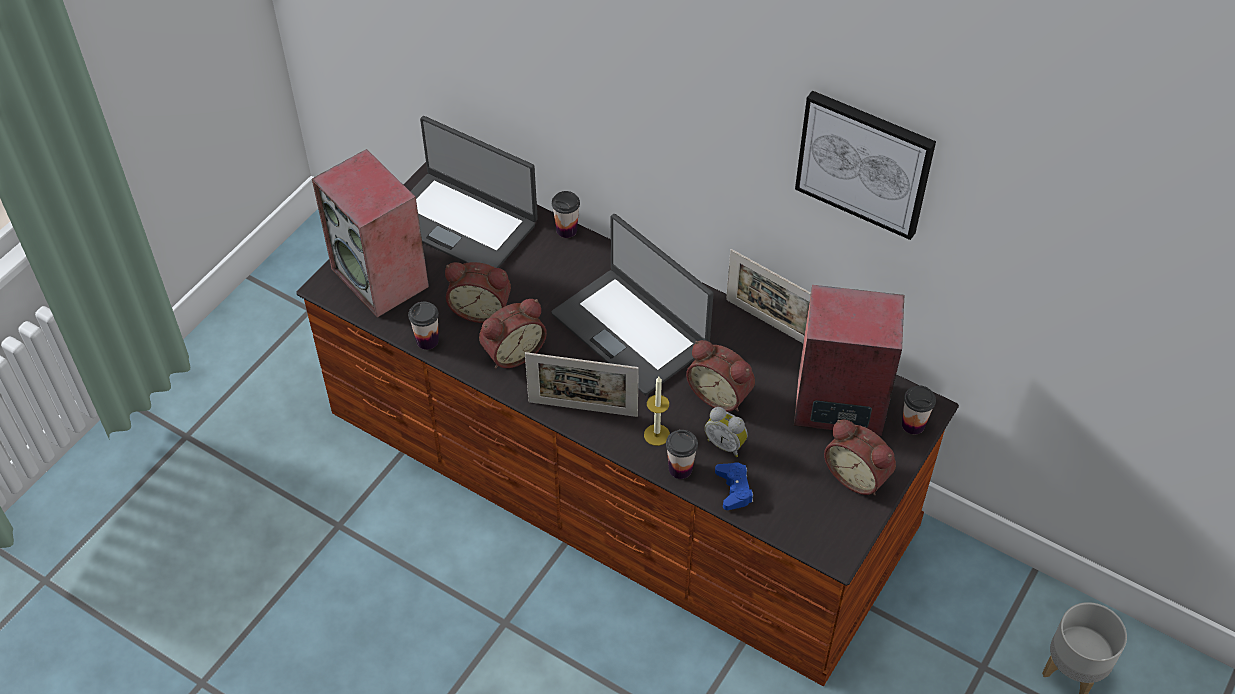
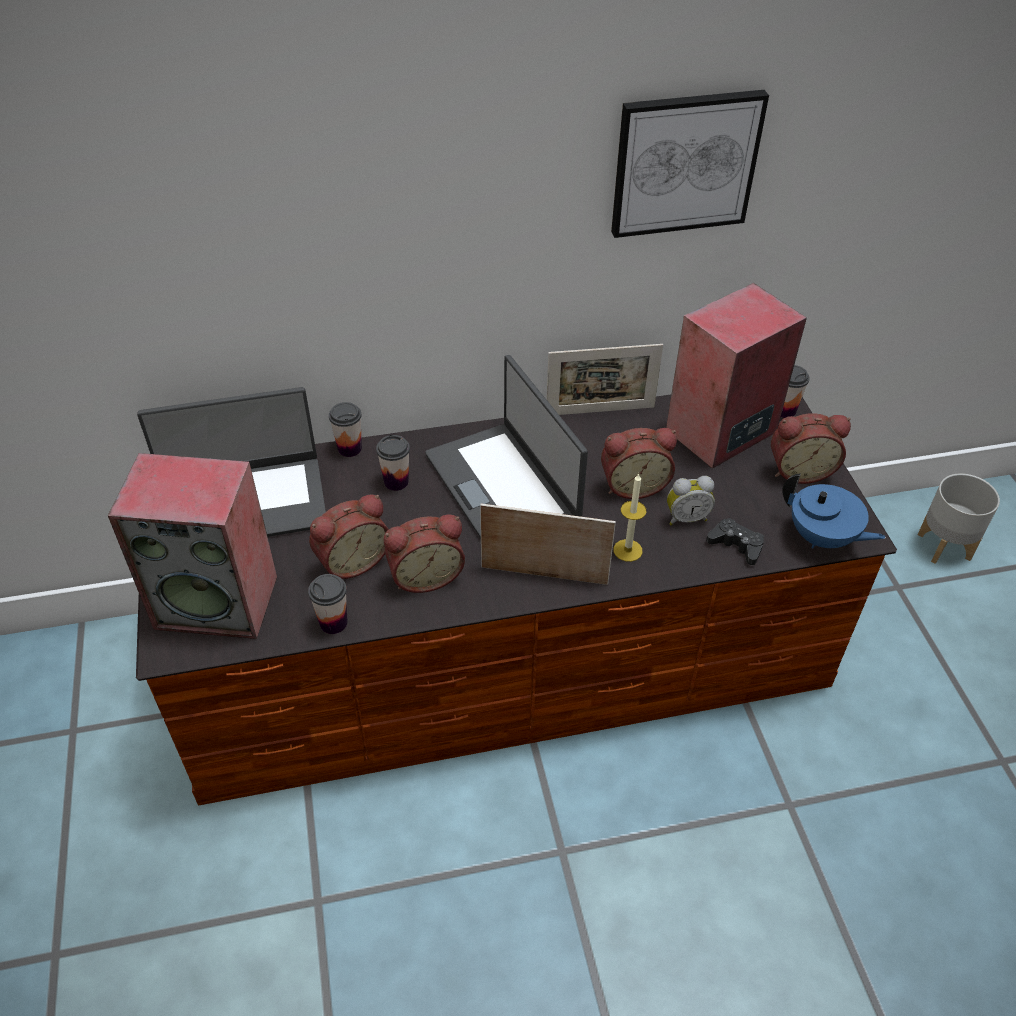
camera: 45 degrees left, 5 degrees down
alarm clock [479,299,547,368] -> alarm clock turned 60 degrees clockwise [384,515,465,593]
picture frame [525,352,639,417] -> picture frame turned 135 degrees counterclockwise [480,504,616,585]
laptop [551,214,714,395] -> laptop turned 60 degrees clockwise [425,355,588,538]
cup [666,430,698,479] -> cup moved to [376,435,410,491]
blue game controller [715,462,753,510] -> black game controller [706,518,764,565]
none -> blue teapot [782,474,886,549]

